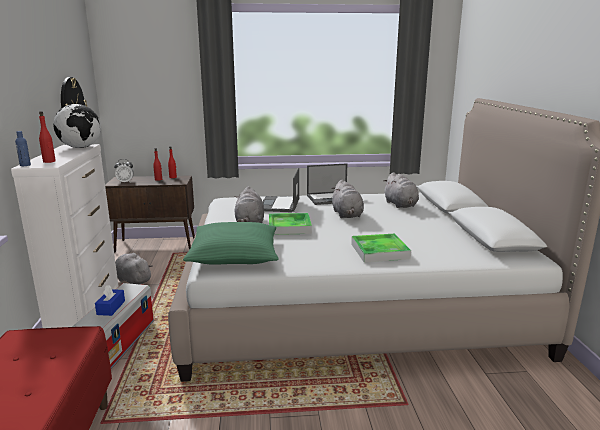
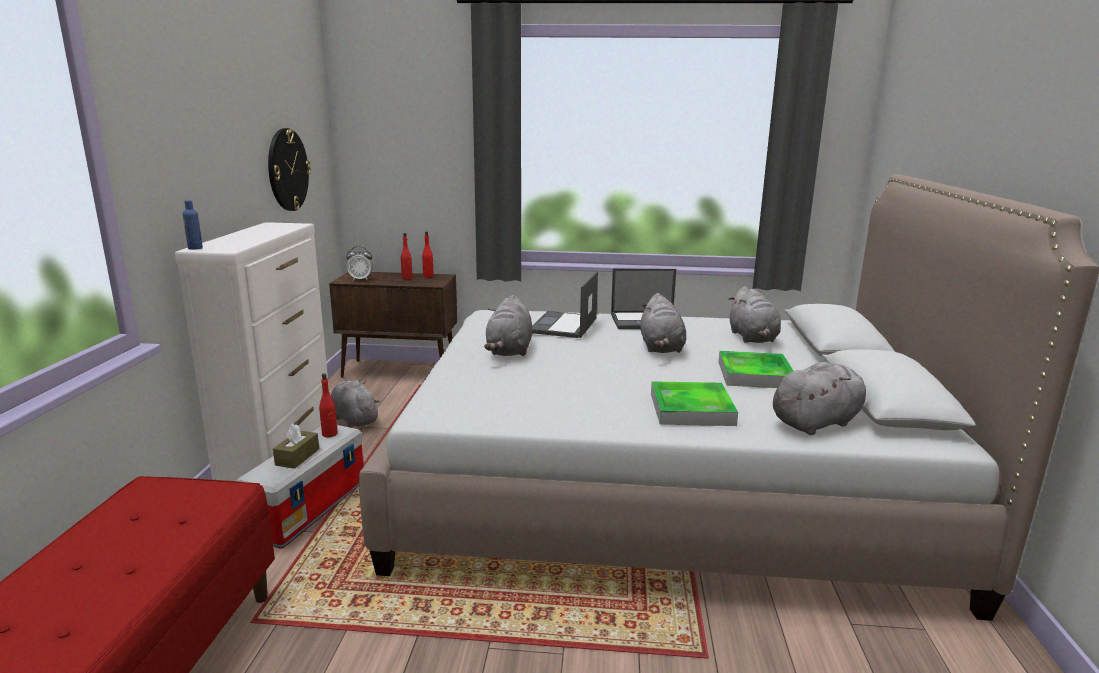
camera: 10 degrees right, 0 degrees up
red bottle [39,111,56,163] -> red bottle moved to [319,373,338,437]
globe [53,104,101,148] -> none
blue tissue box [95,285,125,316] -> brown tissue box [273,424,319,469]
green pillow [183,222,279,265] -> none
tray [269,213,312,235] -> tray moved to [718,351,793,388]
none -> grey plush toy [773,362,866,435]

